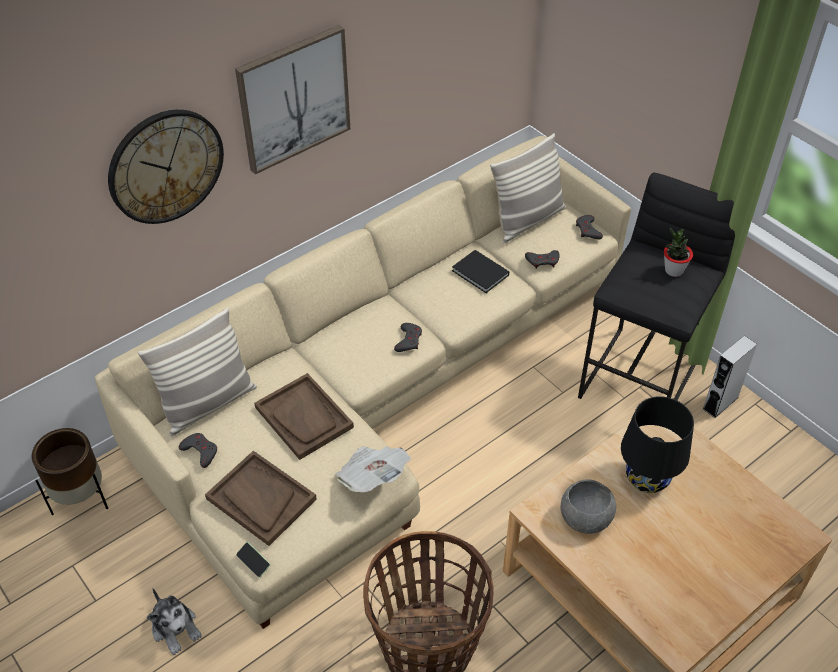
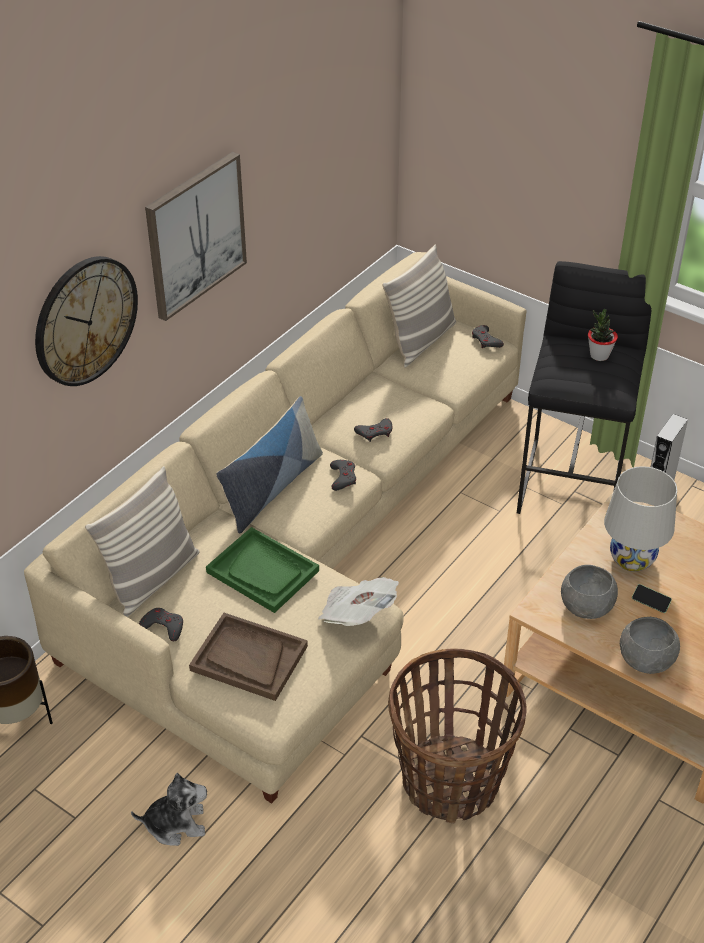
camera: 15 degrees left, 5 degrees down
plush toy [147,588,202,655] -> plush toy turned 45 degrees counterclockwise [131,773,207,846]
phone [236,542,270,577] -> phone moved to [632,584,672,613]
brown tray [254,373,354,460] -> green tray [206,527,319,613]
black book [452,250,509,293] -> none
grey game controller [525,250,560,269] -> grey game controller moved to [354,418,392,442]
black table lamp [621,396,694,493] -> white table lamp [604,466,677,572]
none -> pillow [216,396,323,534]
none -> grey bowl [620,617,680,674]

